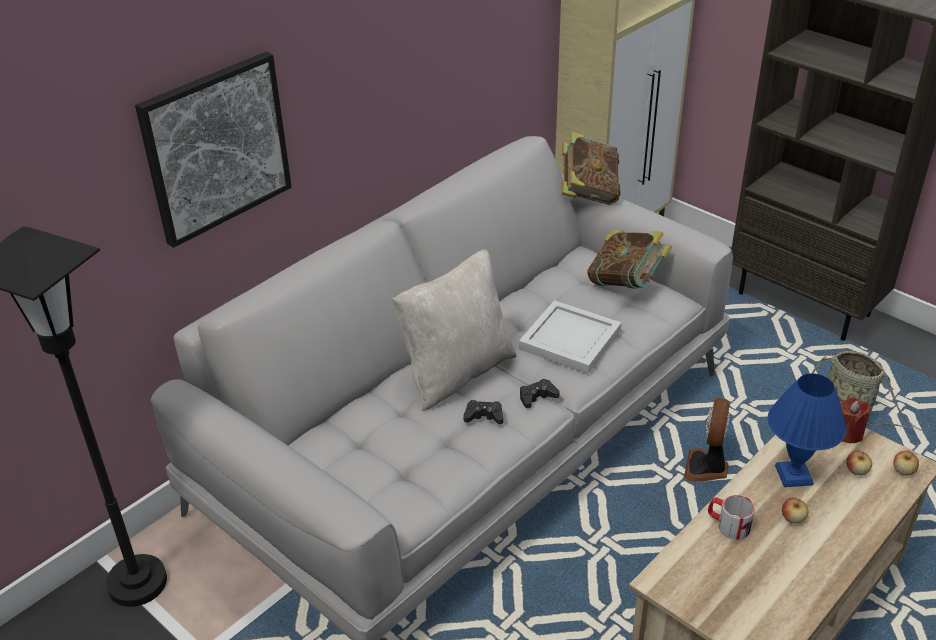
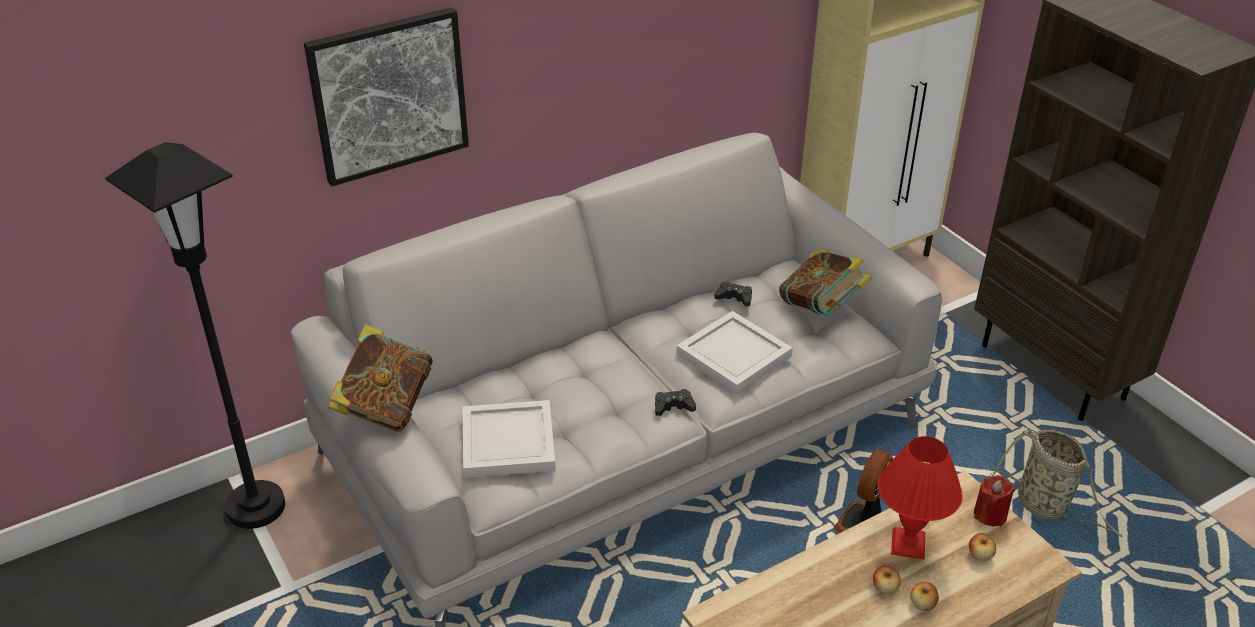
camera: 15 degrees right, 0 degrees up
beige pillow [392,249,517,411] -> none
black game controller [463,400,503,424] -> black game controller moved to [714,281,752,306]
book [562,131,620,205] -> book moved to [328,324,433,432]
mug [708,495,755,540] -> none
blue table lamp [768,373,847,487] -> red table lamp [878,436,963,559]
apple [893,451,919,476] -> apple moved to [910,582,939,611]
none -> white tray [463,400,556,478]

